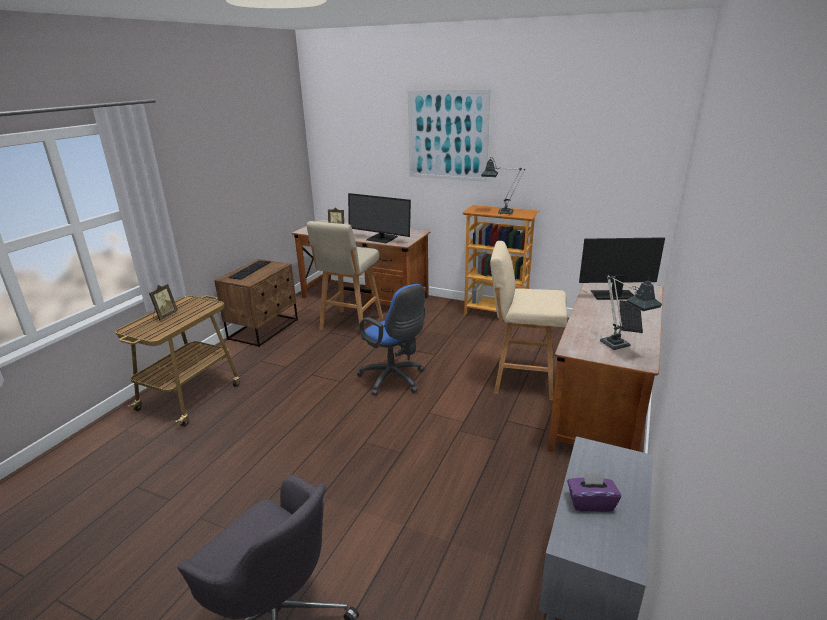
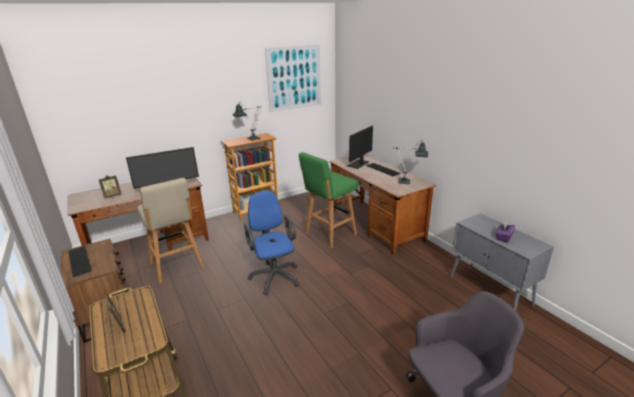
camera: 55 degrees left, 0 degrees up
blue office chair [357,284,425,396] -> blue office chair turned 105 degrees counterclockwise [244,190,300,295]
picture [408,90,490,182] -> picture moved to [265,45,321,112]
beige stool [490,241,568,400] -> green stool [299,152,358,248]

